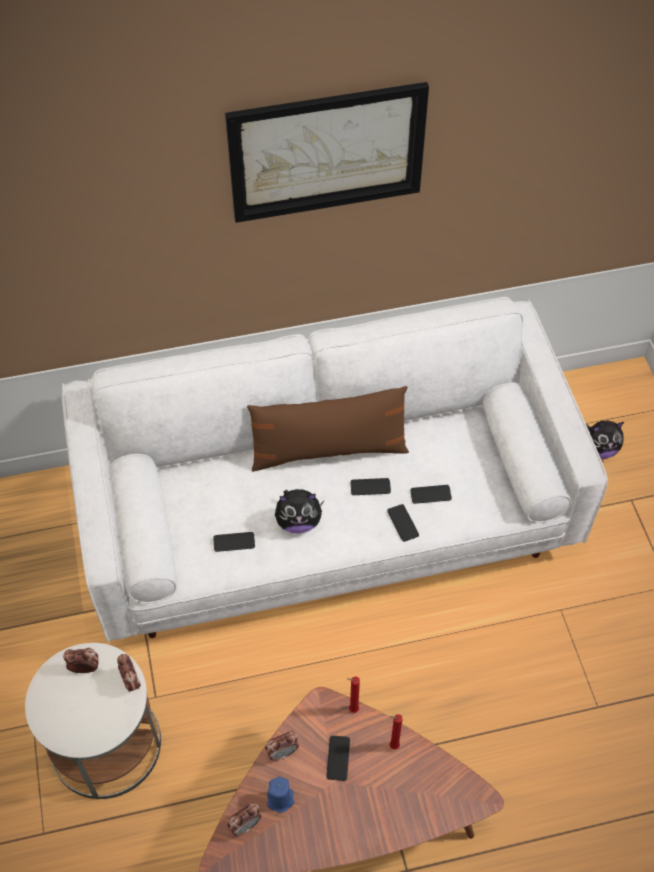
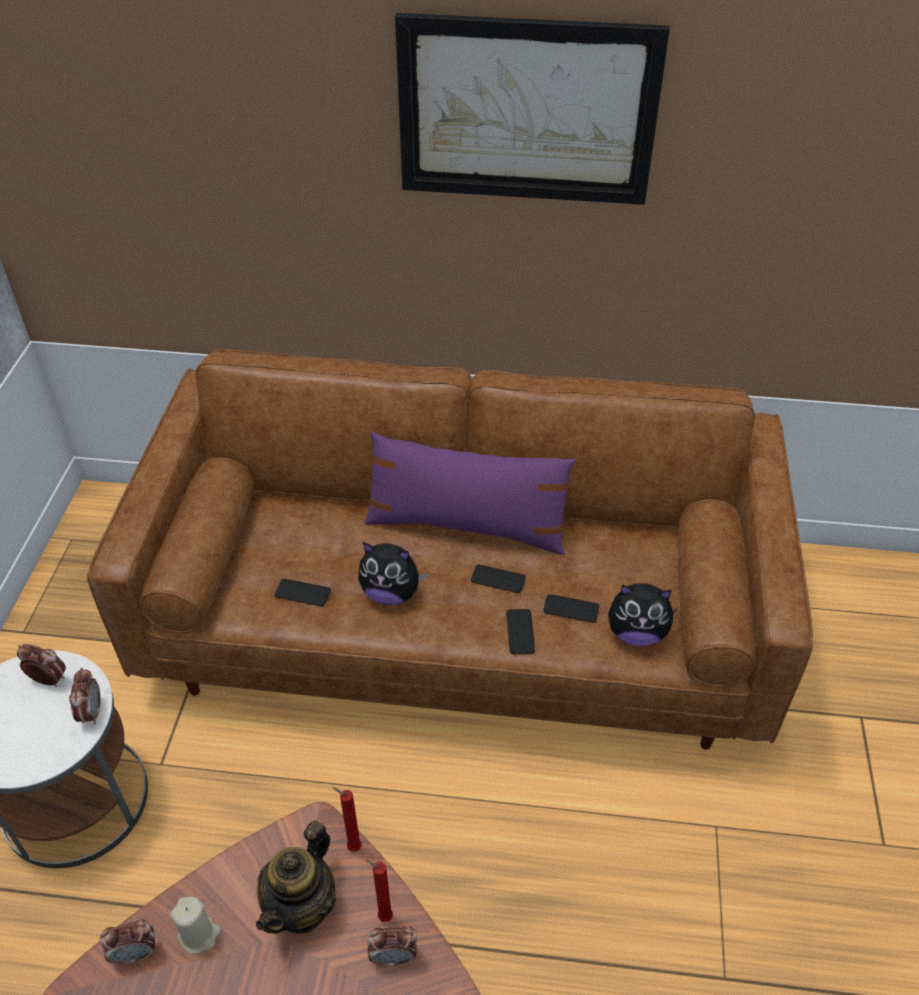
camera: 20 degrees right, 10 degrees down
white sofa [62,297,608,642] -> brown sofa [87,349,813,750]
brown pillow [247,386,409,472] -> purple pillow [364,432,576,555]
alarm clock [265,731,299,761] -> alarm clock moved to [367,926,417,966]
blue candle [267,777,294,812] -> beige candle [170,897,221,954]
phone [326,736,350,781] -> teapot [256,820,336,934]
plush toy [586,421,624,459] -> plush toy moved to [608,583,678,646]

